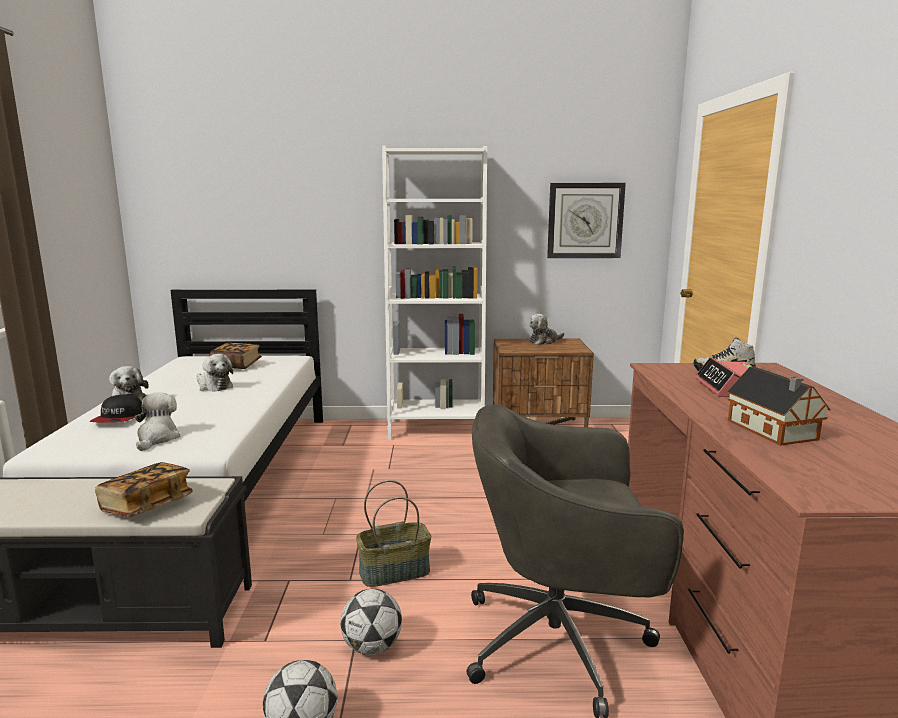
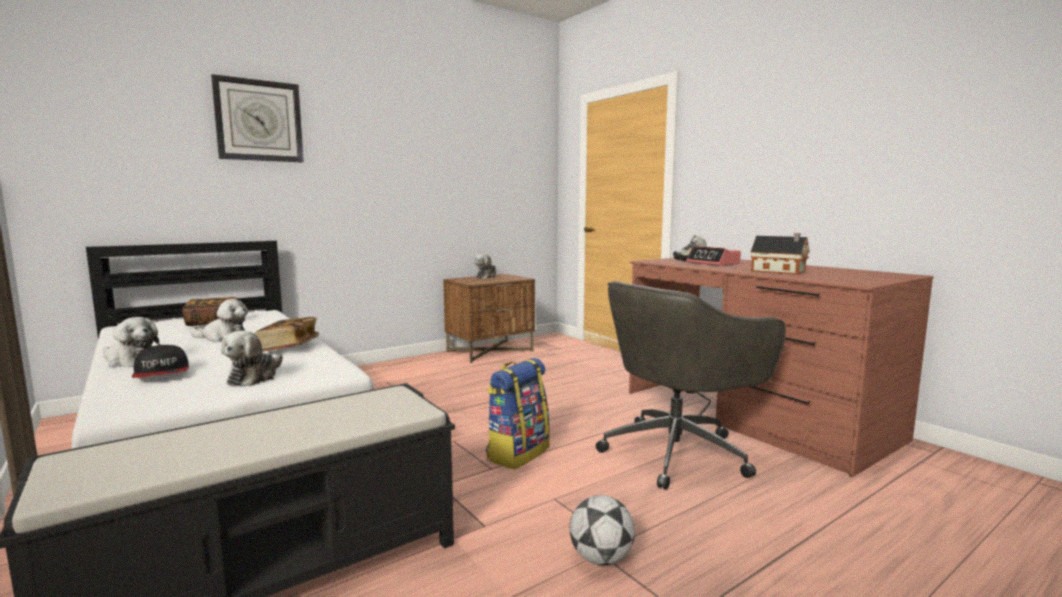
camera: 35 degrees left, 5 degrees down
book [95,462,193,517] -> book moved to [254,317,319,352]
plush toy [135,392,180,451] -> plush toy turned 135 degrees counterclockwise [221,330,283,386]
football [340,589,402,655] -> none
basket [356,480,431,587] -> backpack [486,358,550,469]
white bookcase [382,146,487,440] -> none
wall clock [547,183,626,258] -> wall clock moved to [211,74,304,163]

